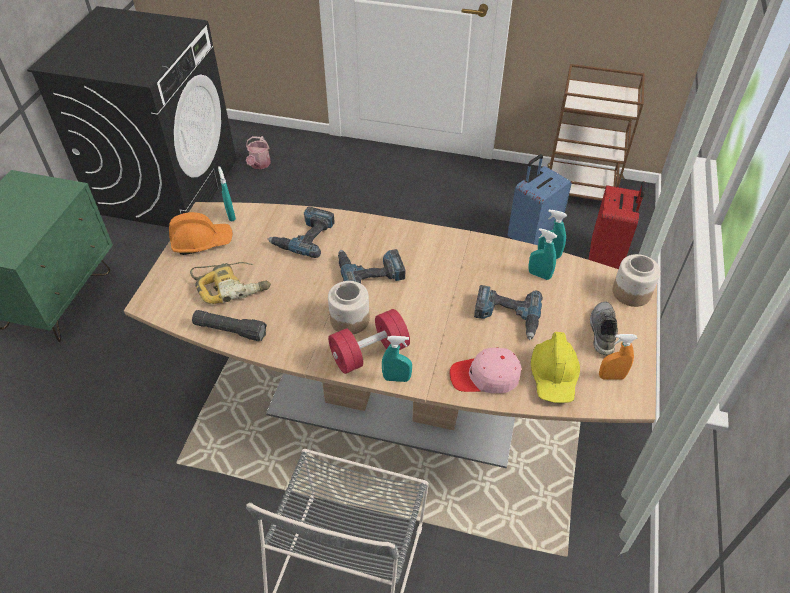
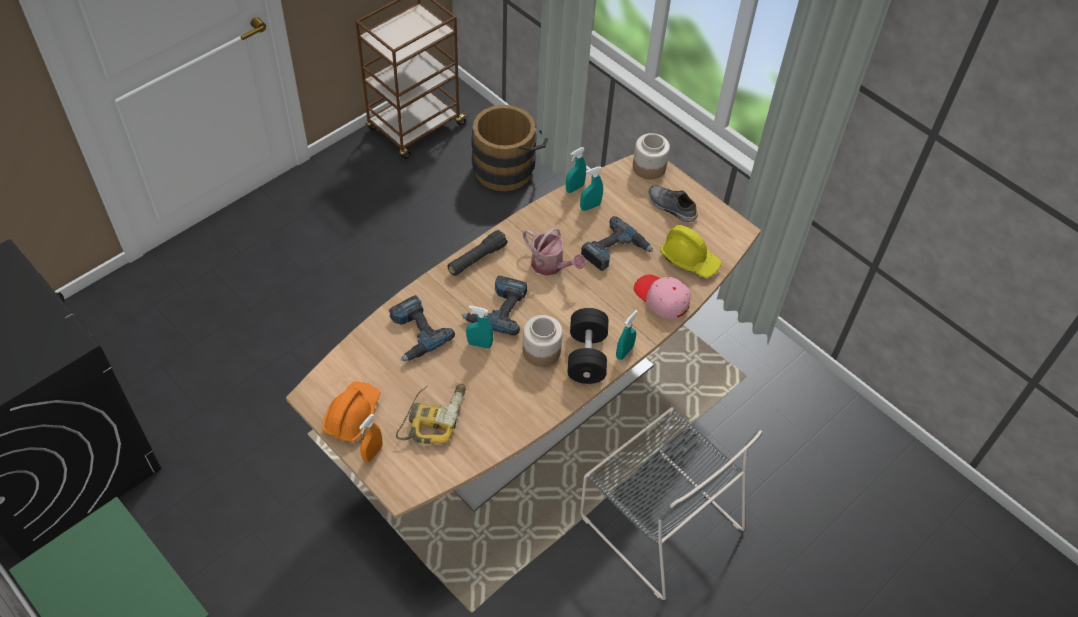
camera: 60 degrees left, 5 degrees up
black flashlight [192,310,267,341] -> black flashlight moved to [447,230,508,276]
turquoise spray bottle [218,166,236,221] -> turquoise spray bottle moved to [466,306,493,349]
watering can [246,136,271,169] -> watering can moved to [523,228,585,276]
red dumbbell [328,309,410,374] -> black dumbbell [567,308,608,384]
pink cap [450,347,521,393] -> pink cap turned 105 degrees clockwise [634,275,691,319]
blue suitcase [508,154,572,245] -> none
red suitcase [588,181,645,269] -> brown bucket [471,105,548,191]
orange spray bottle [599,334,637,380] -> orange spray bottle moved to [359,414,383,462]

